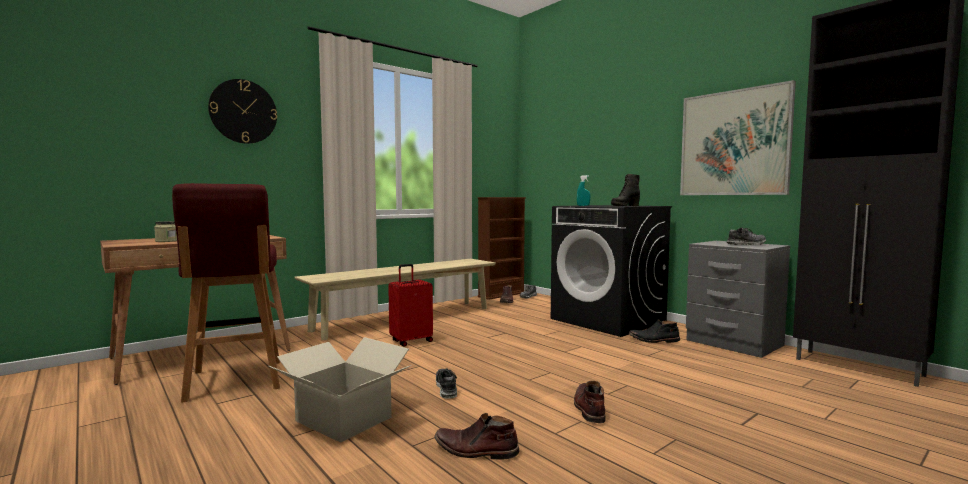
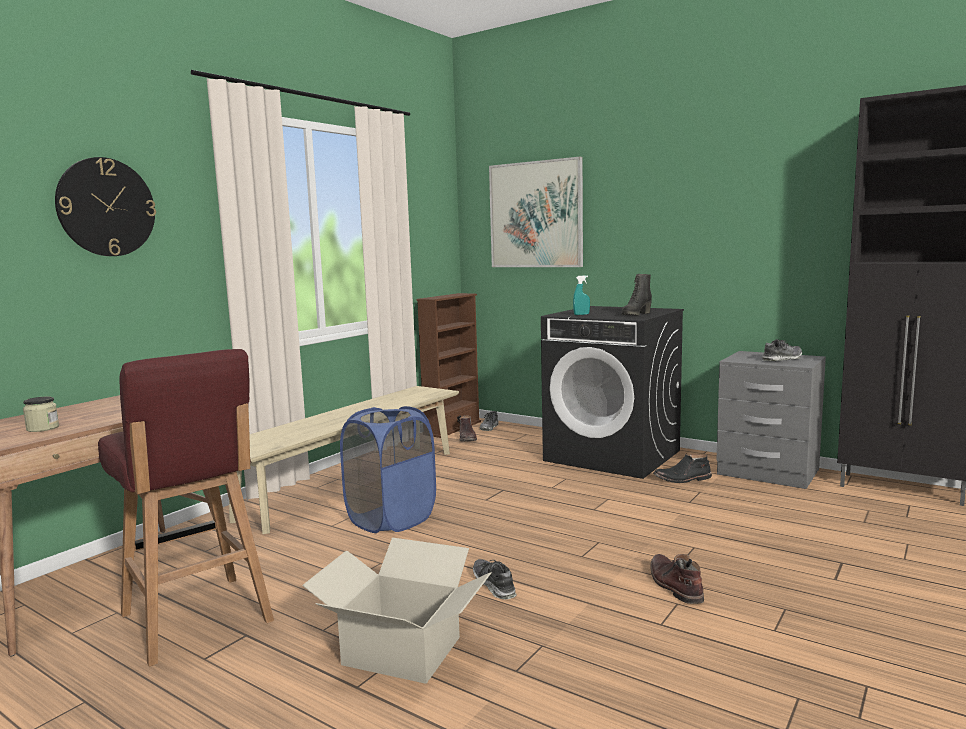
camera: 15 degrees left, 5 degrees up
red suitcase [388,264,433,347] -> blue laundry basket [340,406,436,533]
brown boot [435,413,519,459] -> none
picture [680,80,796,195] -> picture moved to [489,157,583,267]

